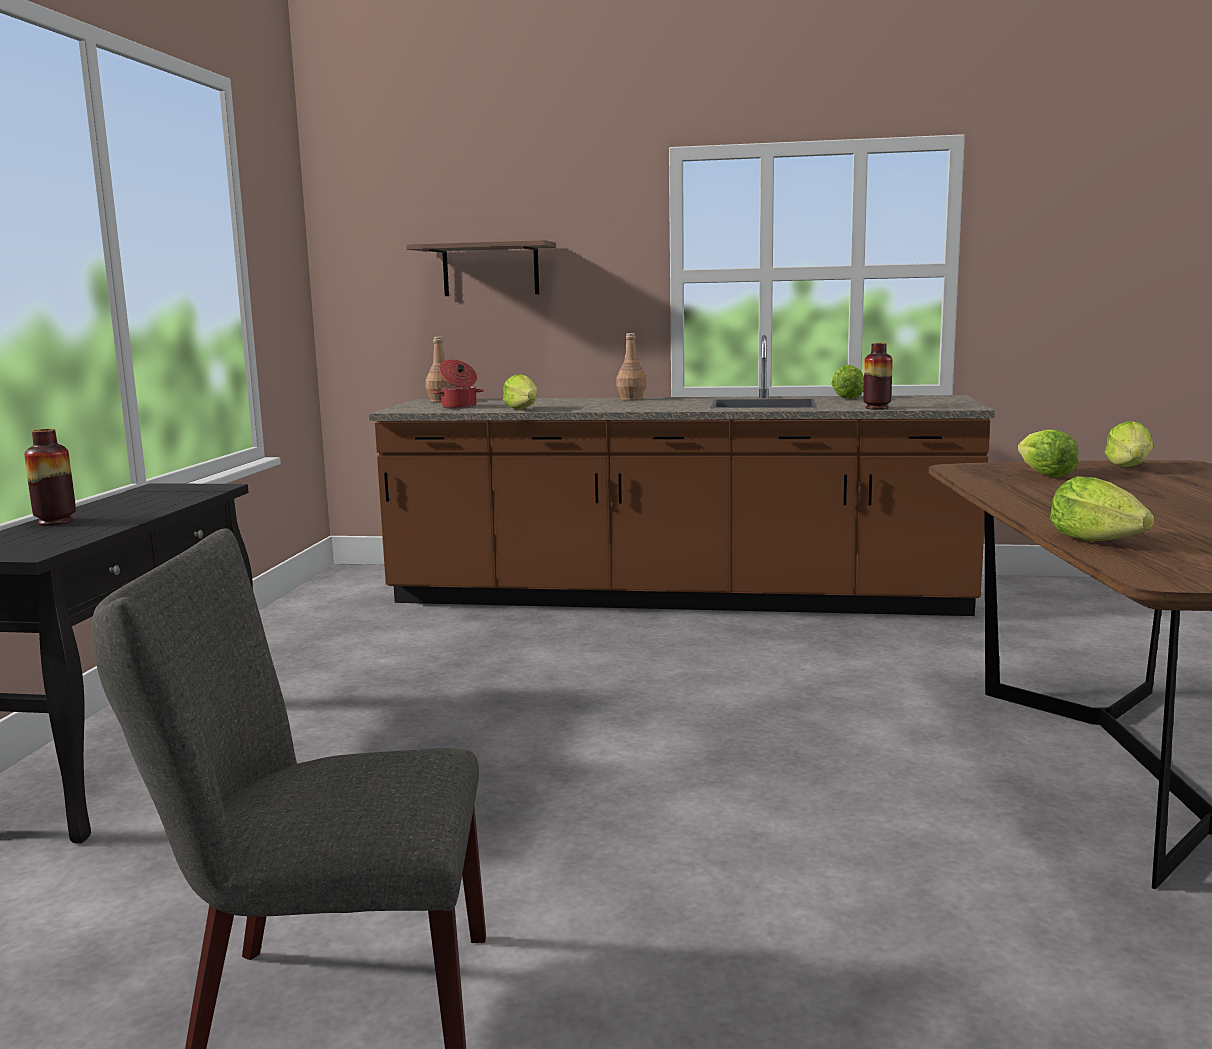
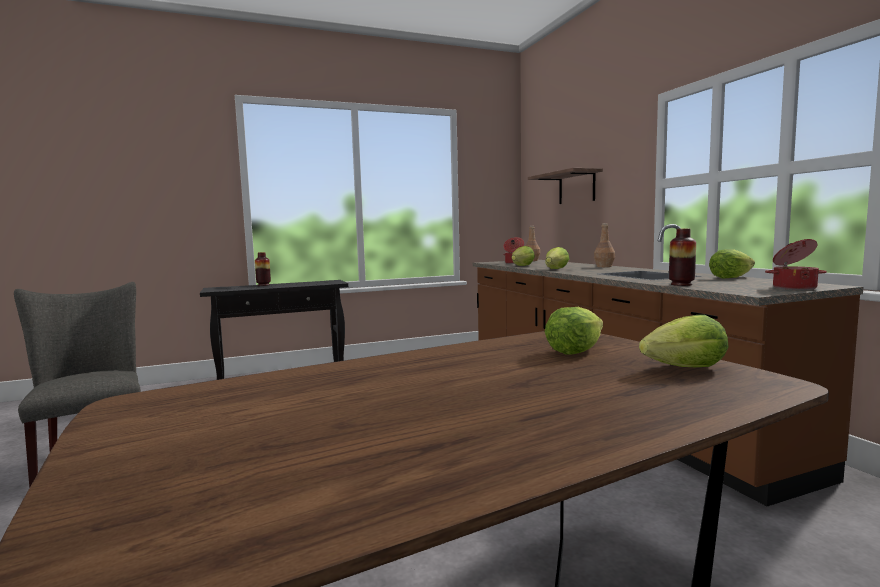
camera: 60 degrees right, 5 degrees down
lettuce [1050,476,1154,542] -> lettuce moved to [546,247,569,269]
none -> cooking pot [765,239,827,290]

